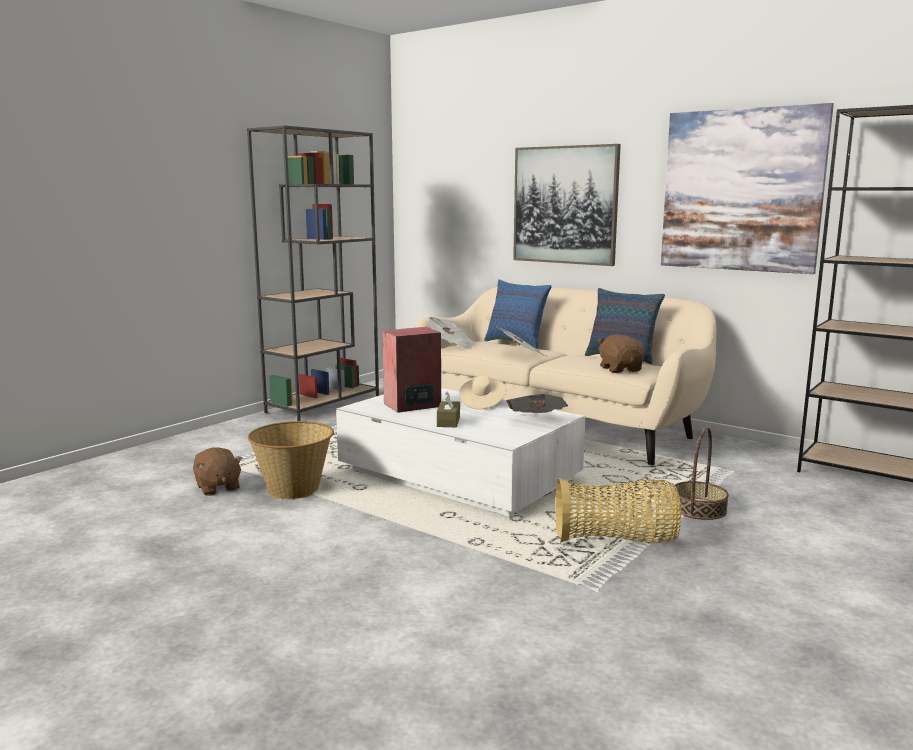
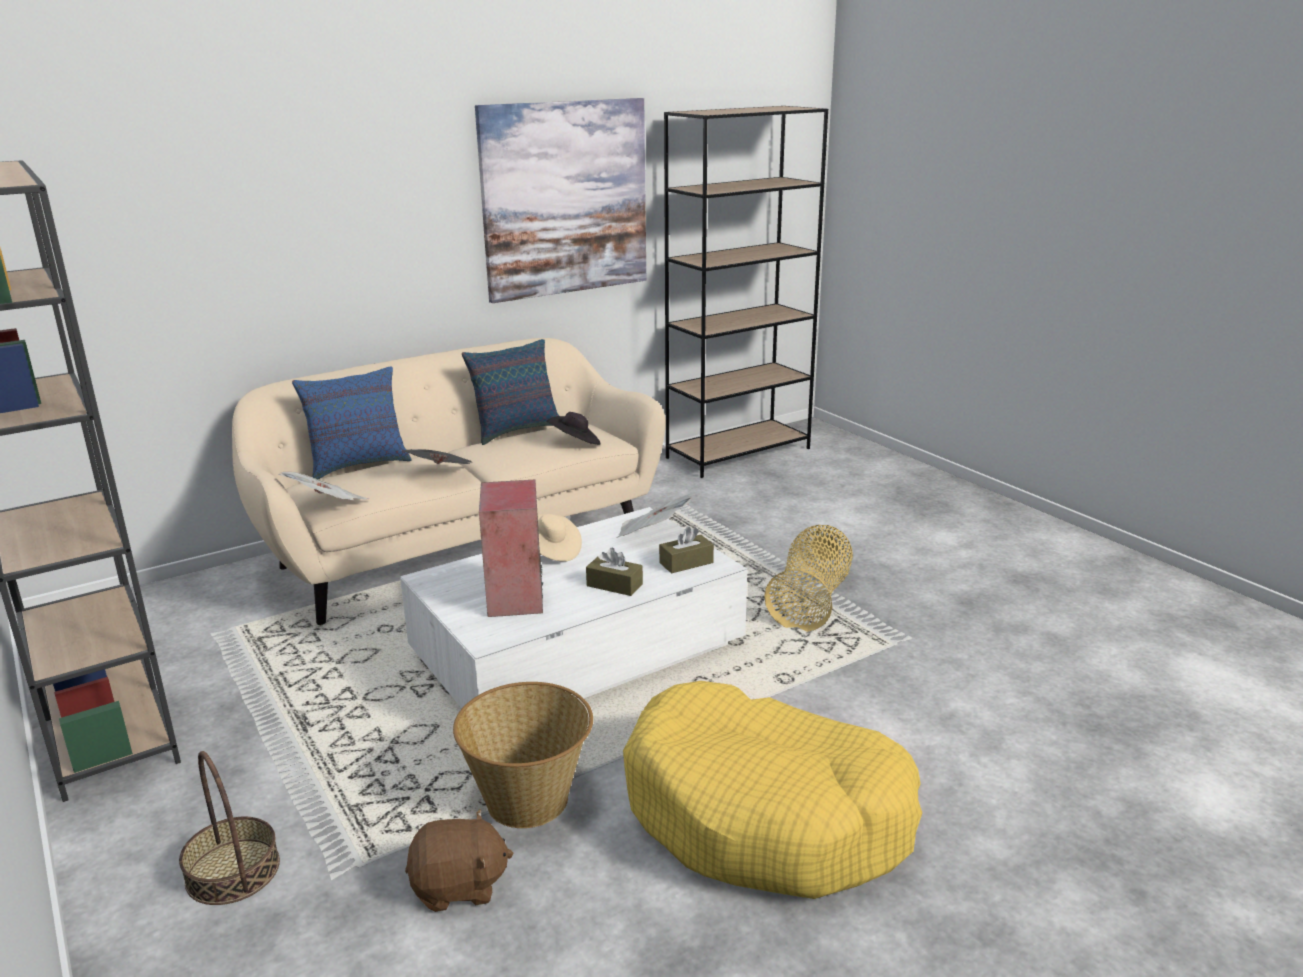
camera: 70 degrees left, 10 degrees up
picture [513,144,621,266] -> none
brown plush toy [597,334,645,373] -> black hat [547,412,601,445]
basket [671,427,729,520] -> basket moved to [179,751,280,905]
none -> yellow dog bed [623,681,922,899]
none -> brown tissue box [659,526,714,574]

